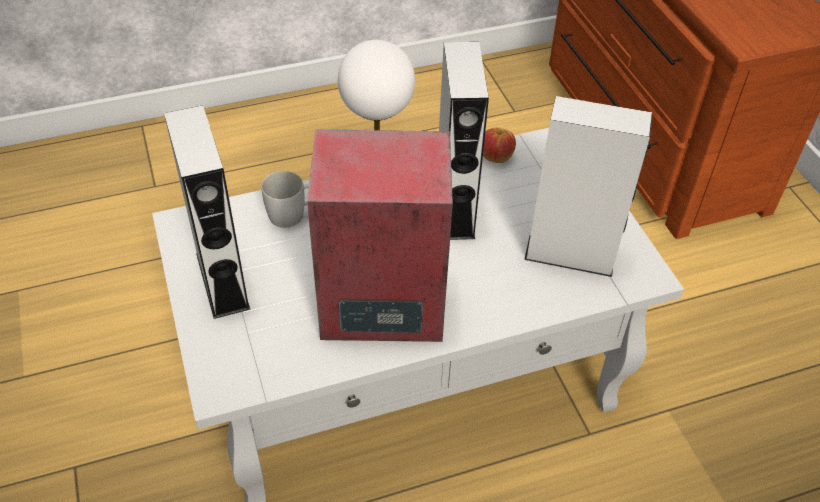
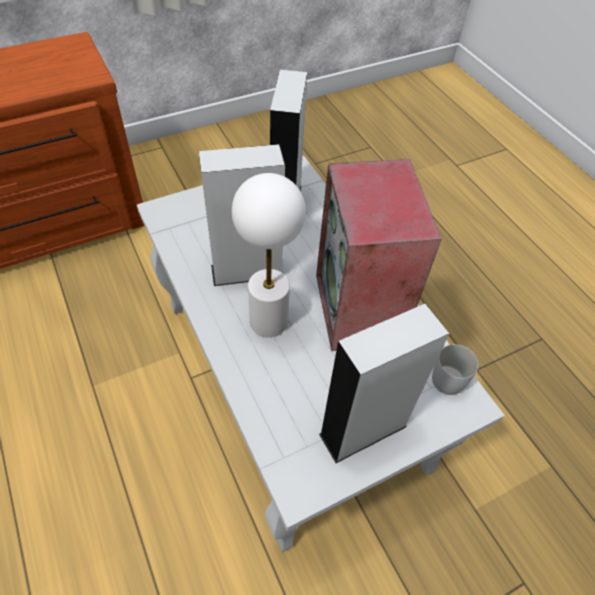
camera: 100 degrees left, 5 degrees up
white mug [262,171,309,228] -> white mug moved to [432,344,478,395]
apple [483,127,516,163] -> none

